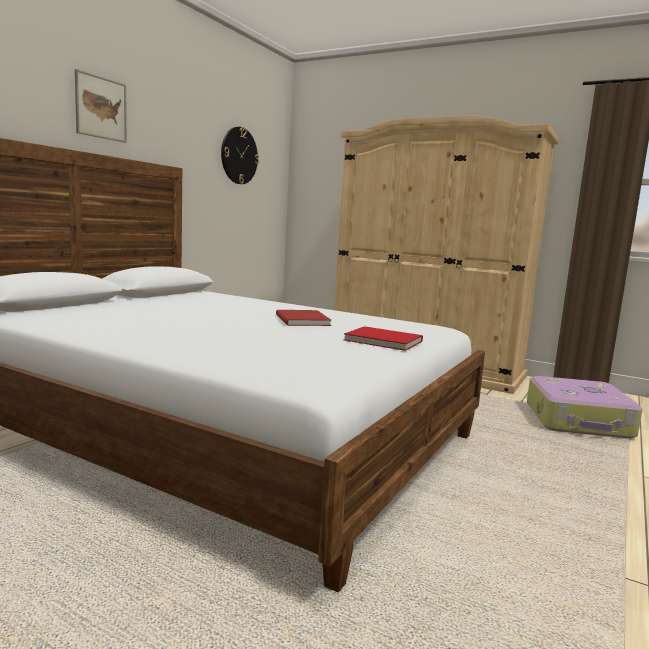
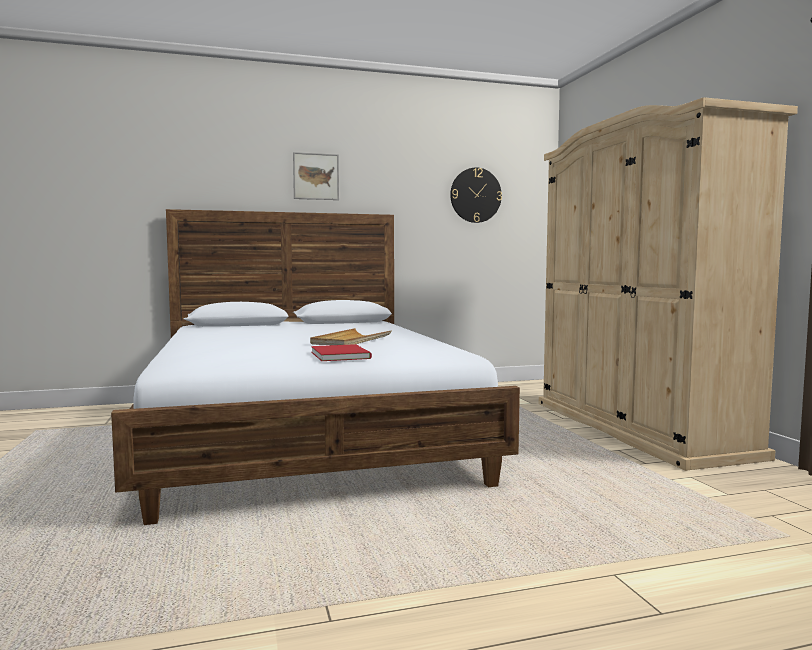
camera: 45 degrees right, 5 degrees down
red book [276,310,332,326] -> beige tray [310,328,392,345]
suitcase [527,376,643,438] -> none

